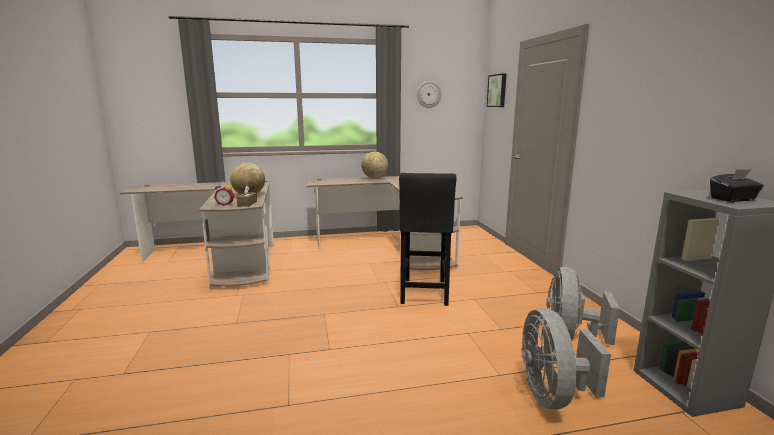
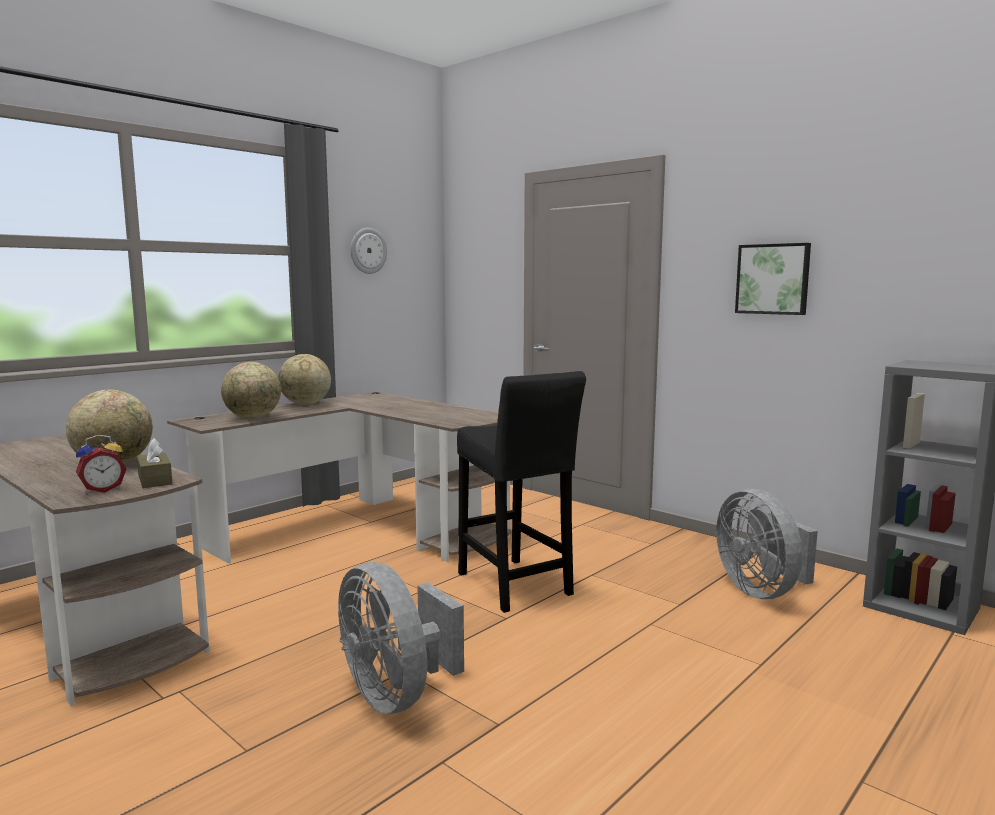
camera: 35 degrees left, 5 degrees down
picture [487,73,506,107] -> picture moved to [735,243,811,315]
grey fan [521,308,611,410] -> grey fan moved to [338,562,464,714]
black tissue box [710,169,764,202] -> none
none -> globe [221,362,281,419]

